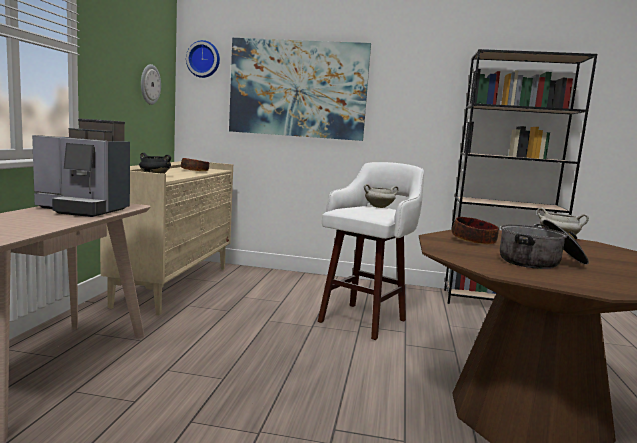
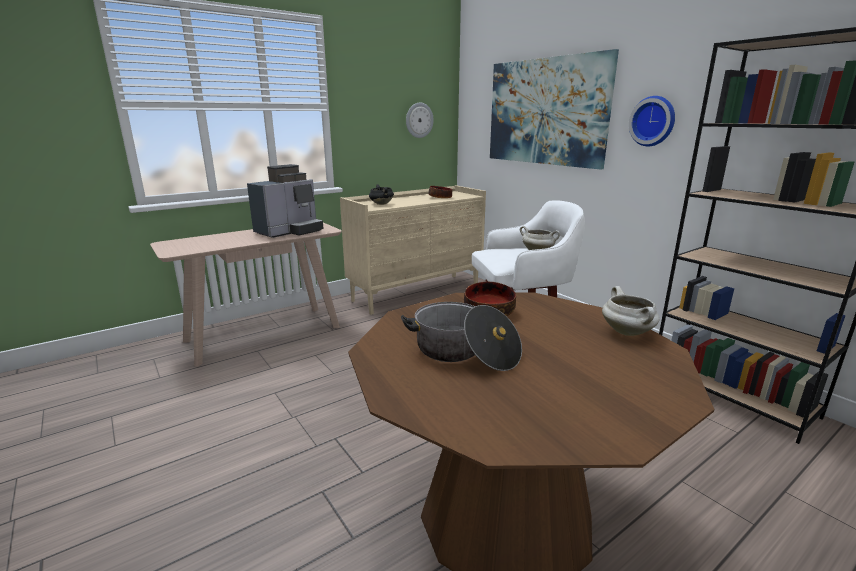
camera: 45 degrees right, 10 degrees up
coffee machine [32,118,130,217] -> coffee machine turned 105 degrees counterclockwise [247,164,323,238]
wall clock [186,40,220,78] -> wall clock moved to [629,96,675,146]

